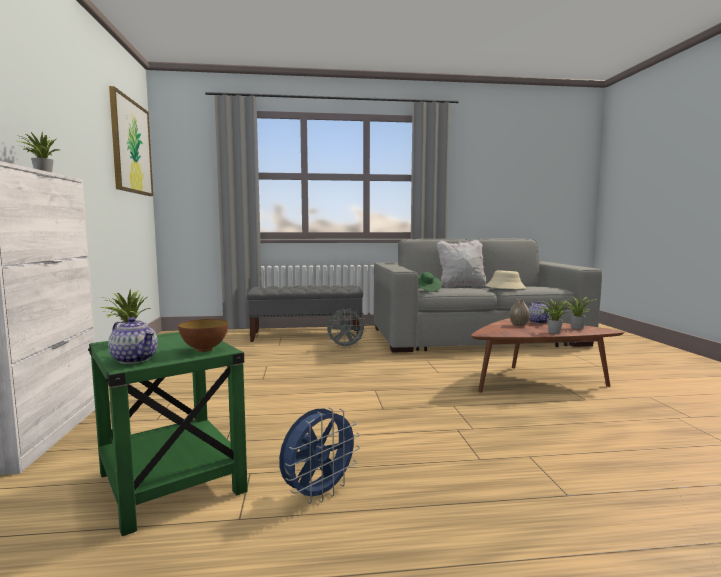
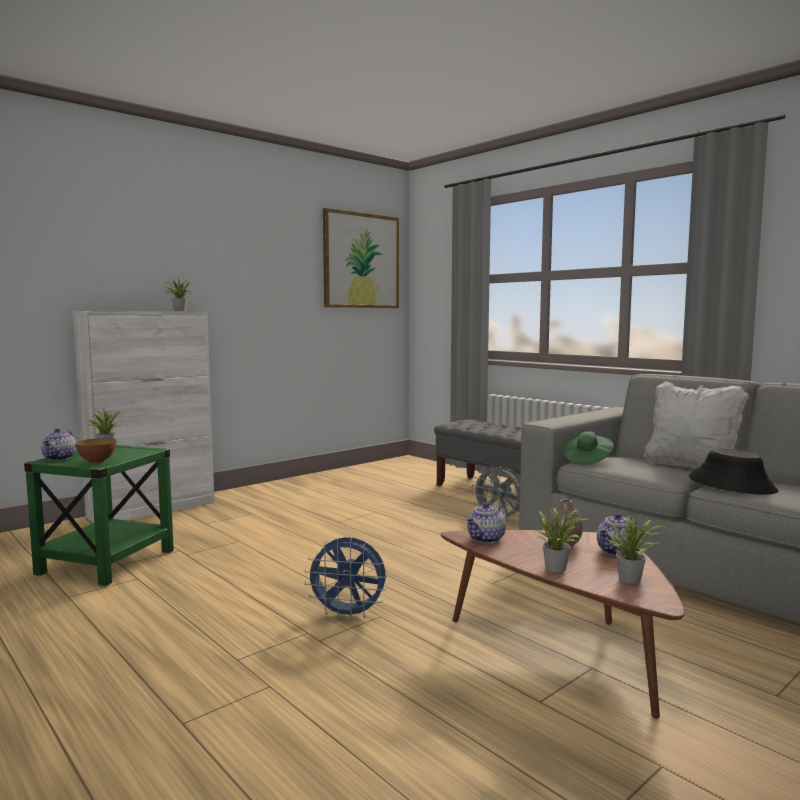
camera: 55 degrees right, 0 degrees up
blue fan [279,408,360,504] -> blue fan moved to [304,537,387,621]
beige hat [485,271,526,289] -> black hat [689,449,779,495]
none -> teapot [466,502,506,543]

